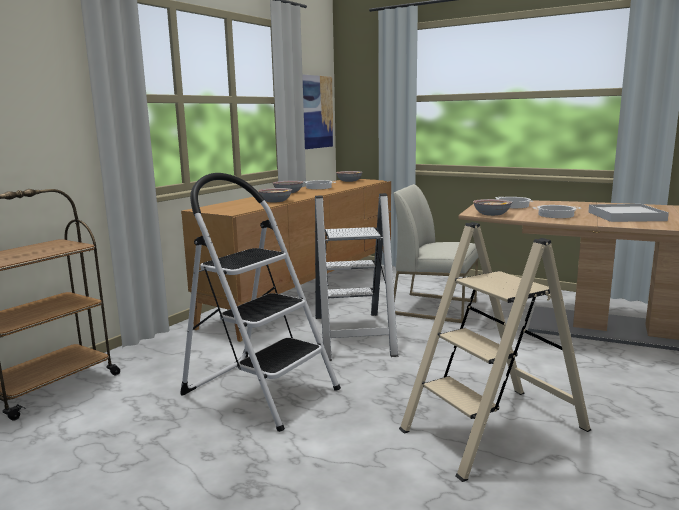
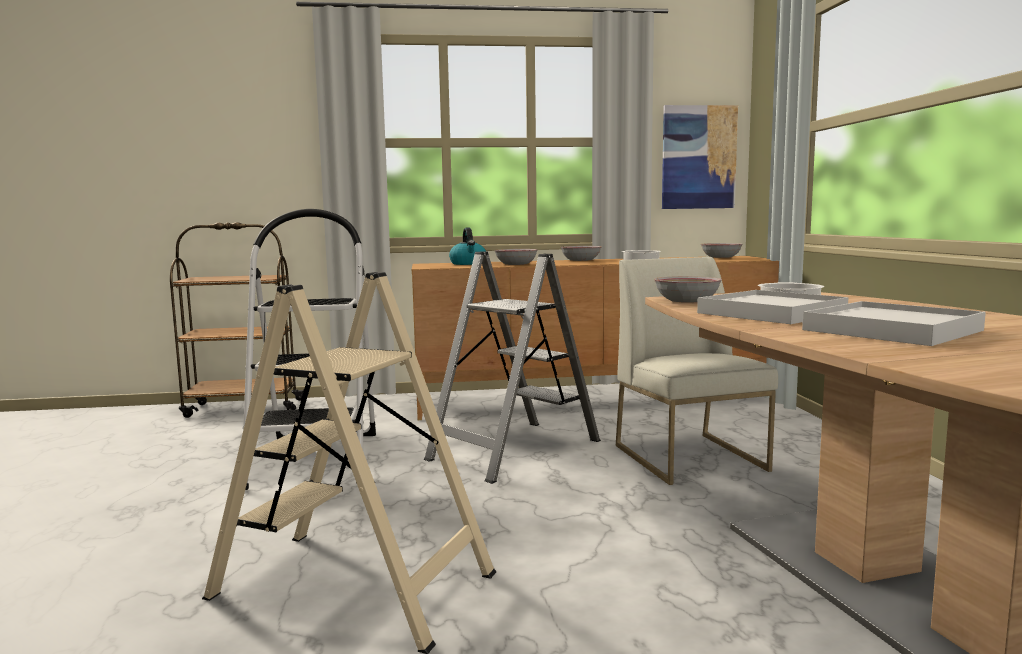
camera: 50 degrees right, 5 degrees down
cooking pot [533,205,581,218] -> white tray [697,290,848,324]
none -> kettle [449,228,486,265]

